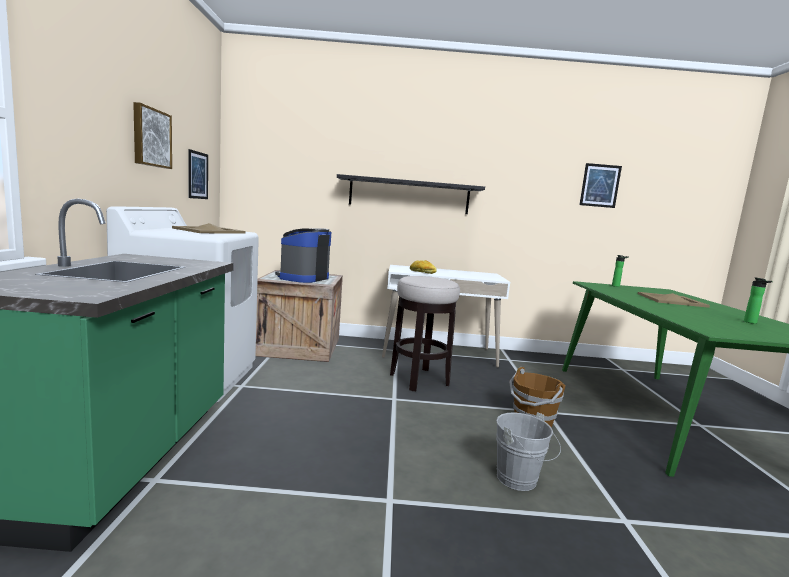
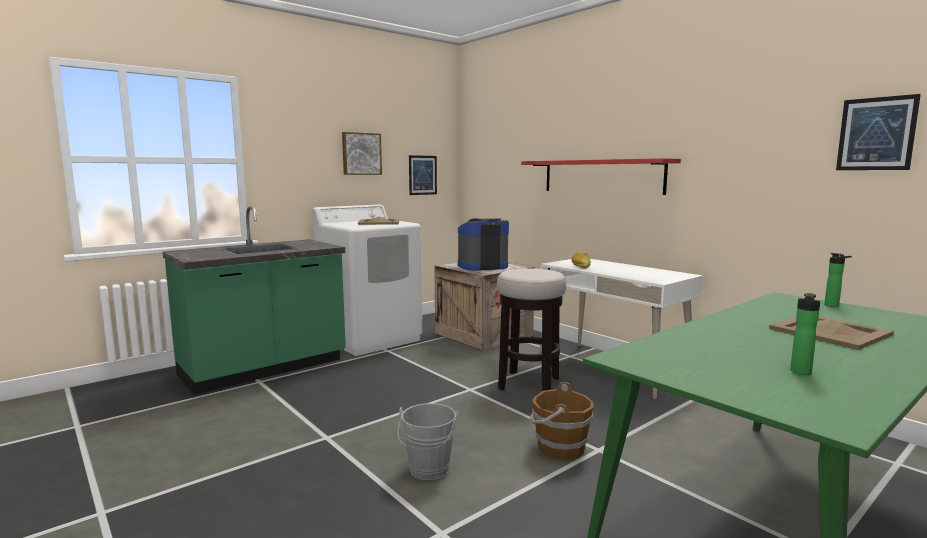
camera: 50 degrees right, 0 degrees up
black shelf [337,174,485,214] -> red shelf [521,158,681,195]

